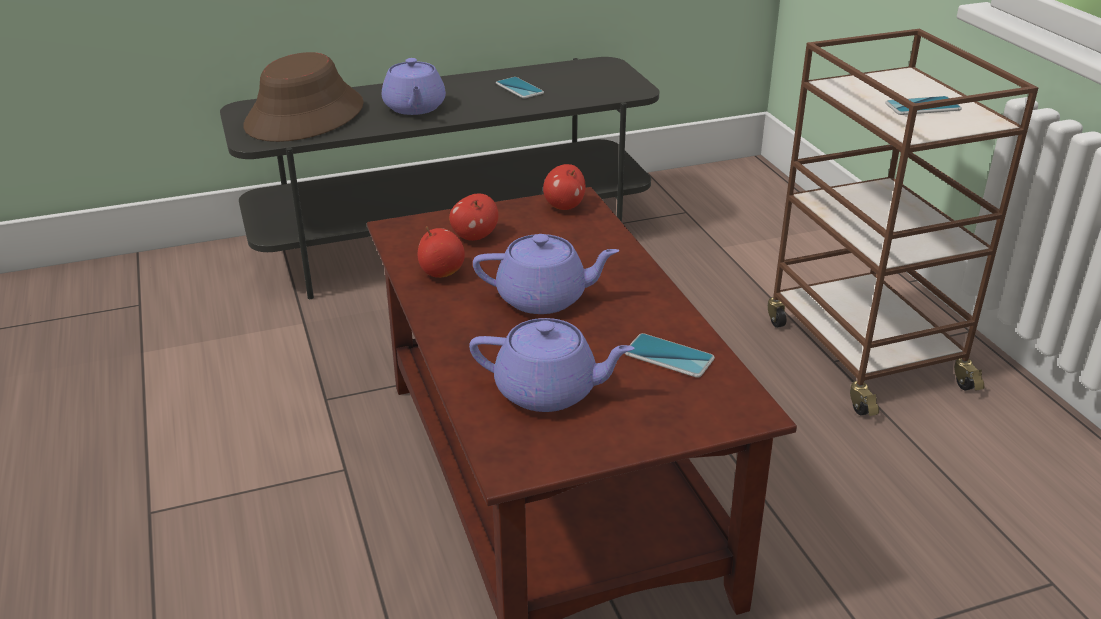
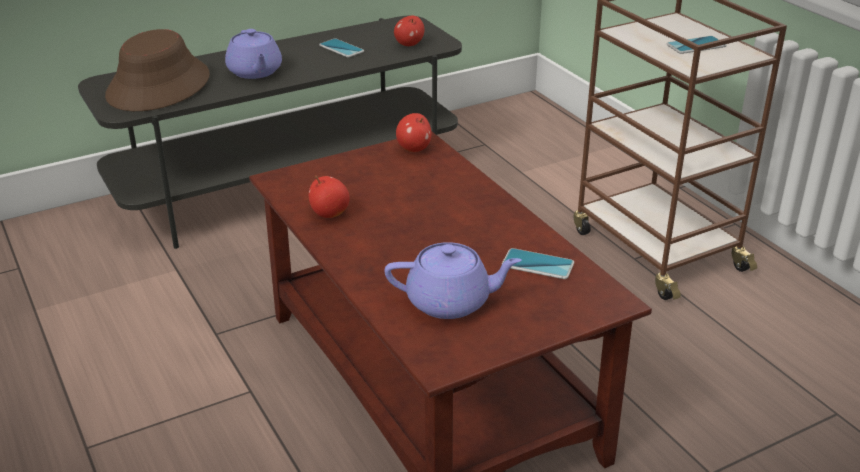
camera: 10 degrees left, 0 degrees up
apple [449,193,498,241] -> apple moved to [394,16,425,46]
purple teapot [473,234,619,314] -> none

